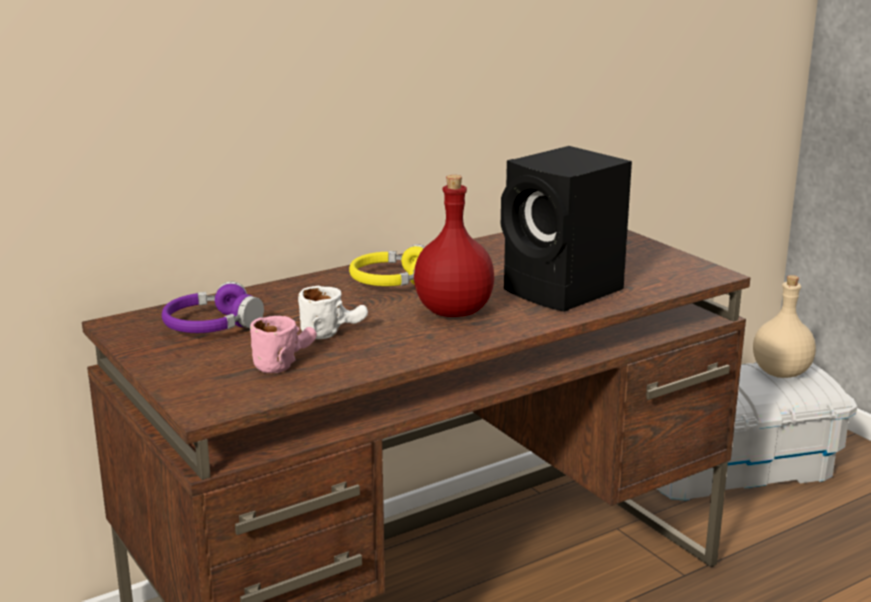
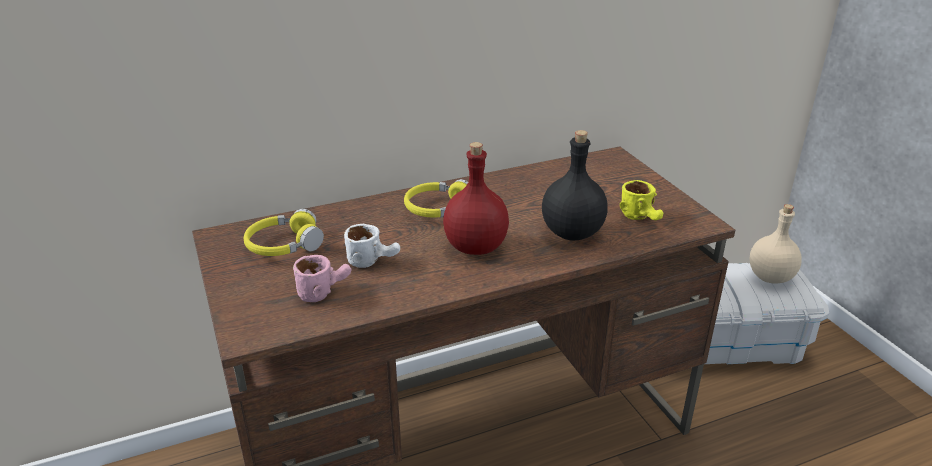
camera: 10 degrees right, 10 degrees up
purple headphones [162,281,264,333] -> yellow headphones [243,209,324,256]
black speaker [501,146,632,312] -> black bottle [542,130,608,240]
none -> yellow mug [620,180,663,220]

